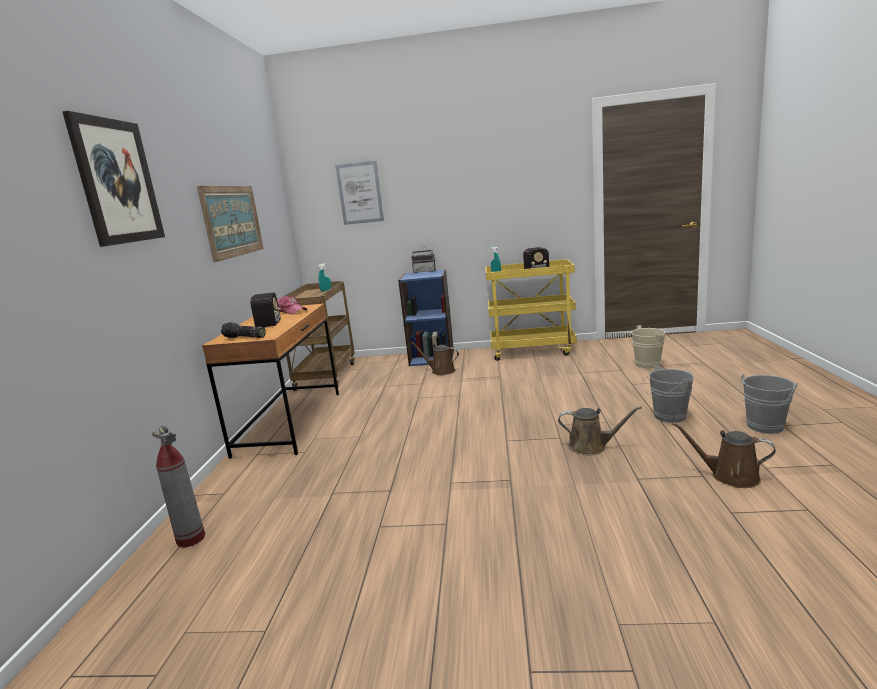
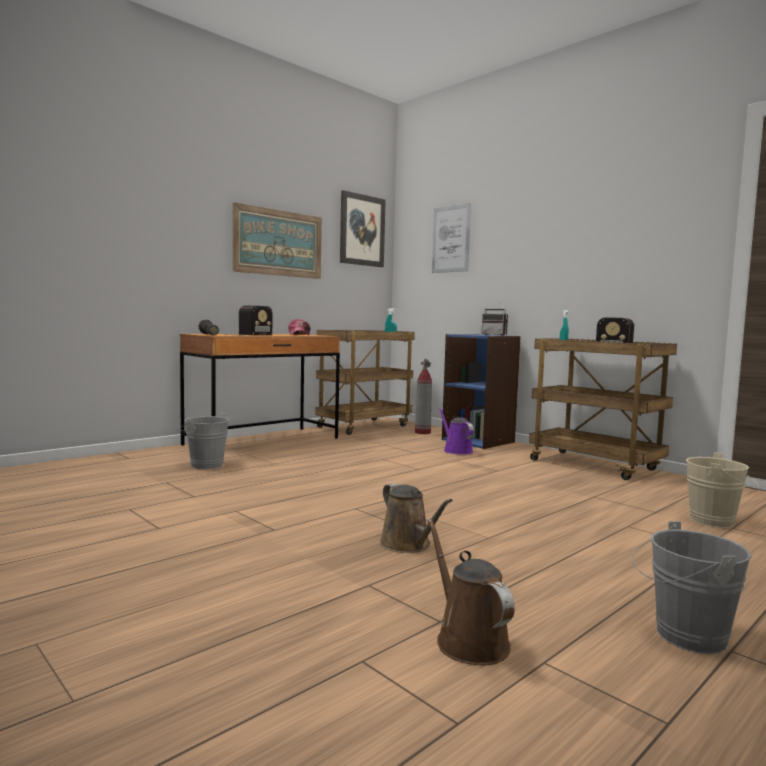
camera: 40 degrees right, 10 degrees down
picture [62,111,165,247] -> picture moved to [340,190,386,267]
fire extinguisher [152,425,205,548] -> fire extinguisher moved to [415,358,432,434]
brown watering can [410,342,459,375] -> purple watering can [439,408,474,455]
yellow cart [485,259,577,361] -> brown cart [529,338,677,480]
grey bucket [641,365,694,423] -> grey bucket moved to [177,413,229,469]

